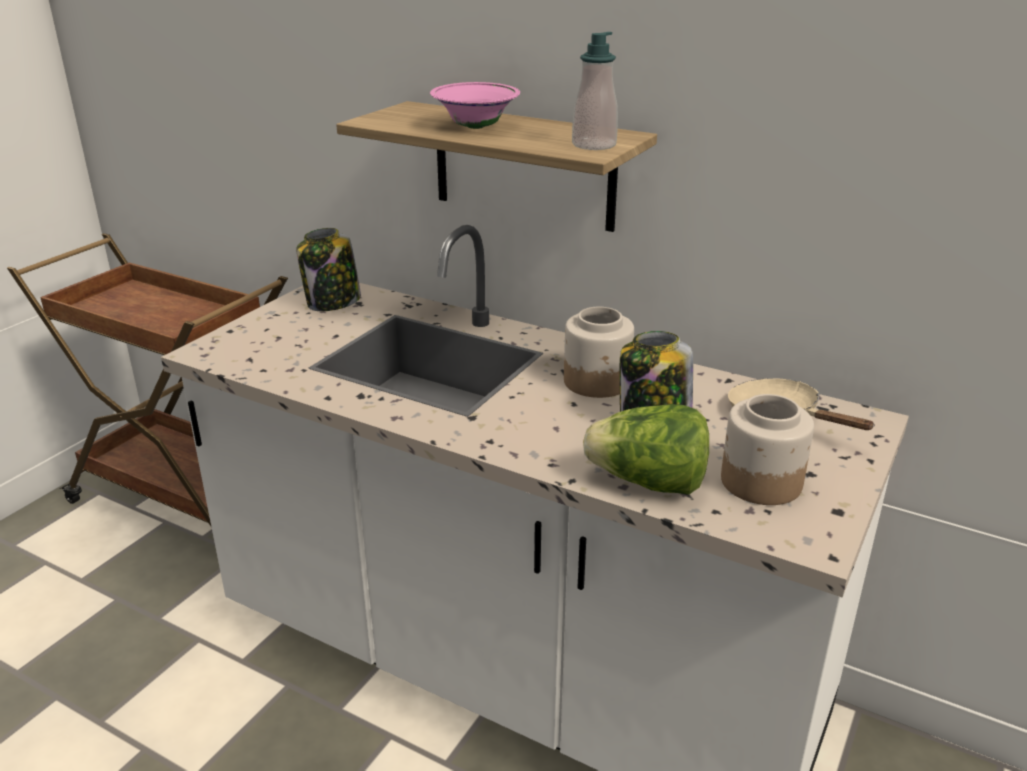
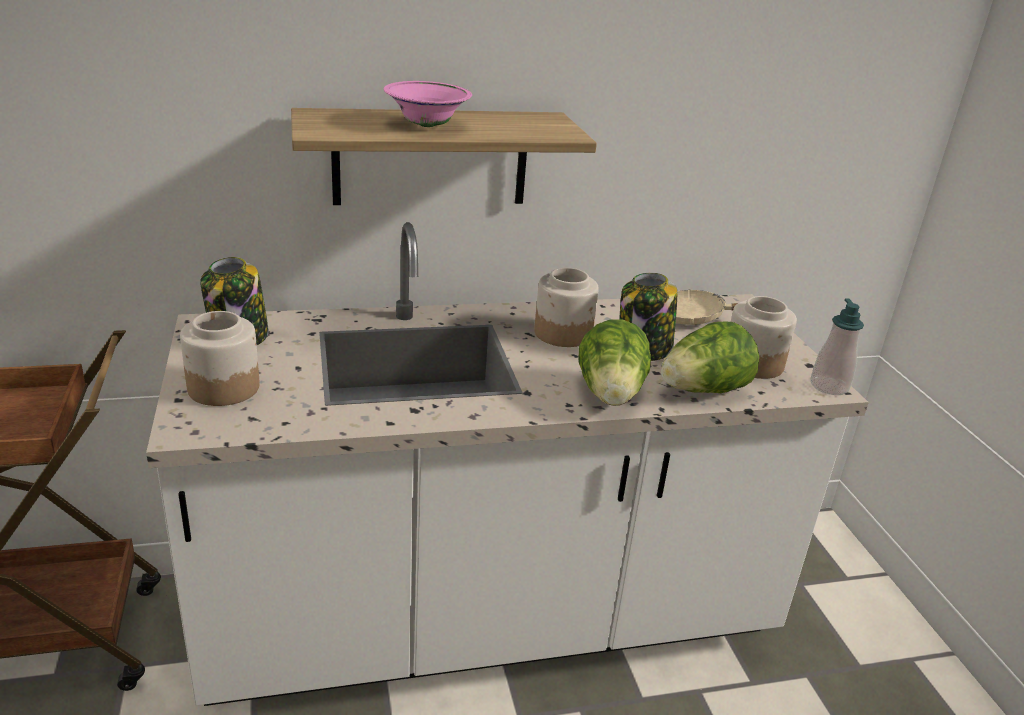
camera: 45 degrees left, 0 degrees up
soap dispenser [572,32,618,150] -> soap dispenser moved to [810,298,864,395]
none -> jar [180,311,260,406]
none -> lettuce [579,320,651,406]

